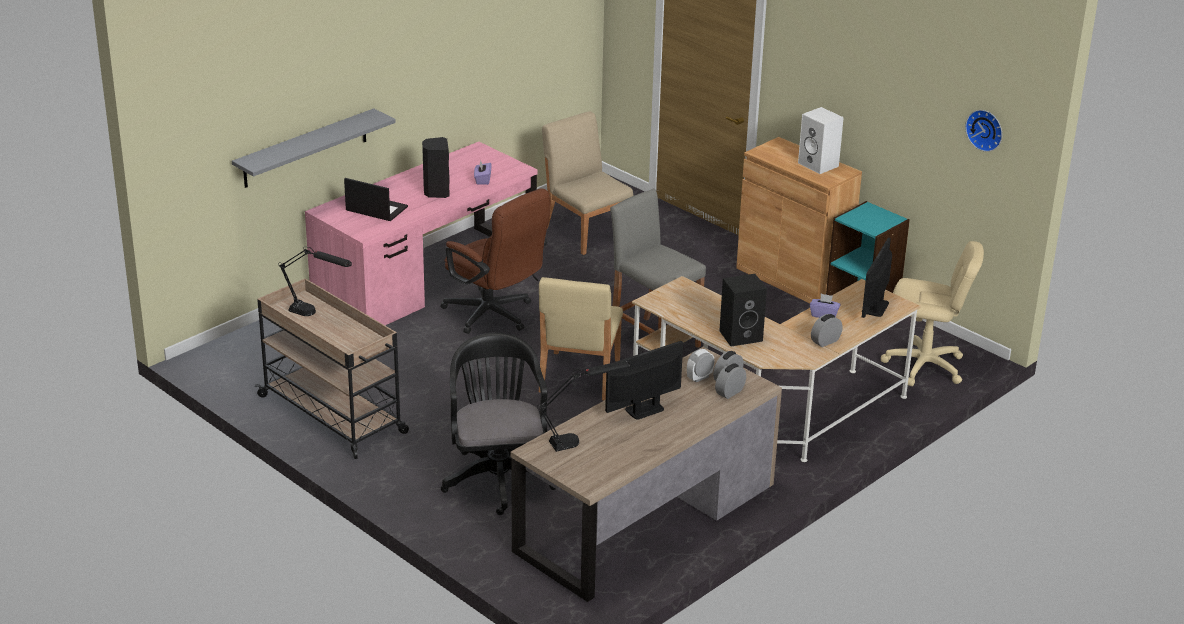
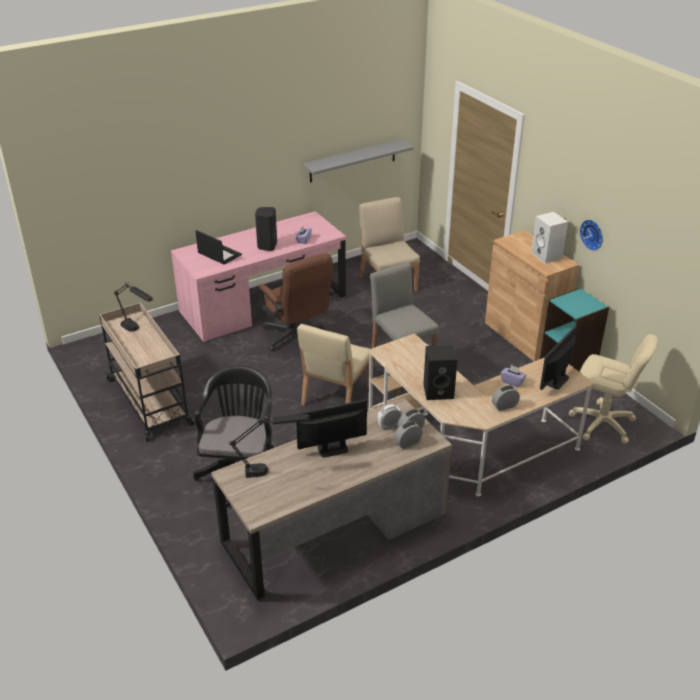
camera: 15 degrees right, 5 degrees up
grey shelf [232,108,396,188] -> grey shelf moved to [302,139,414,183]
wall clock [965,110,1002,152] -> wall clock moved to [580,219,603,251]

